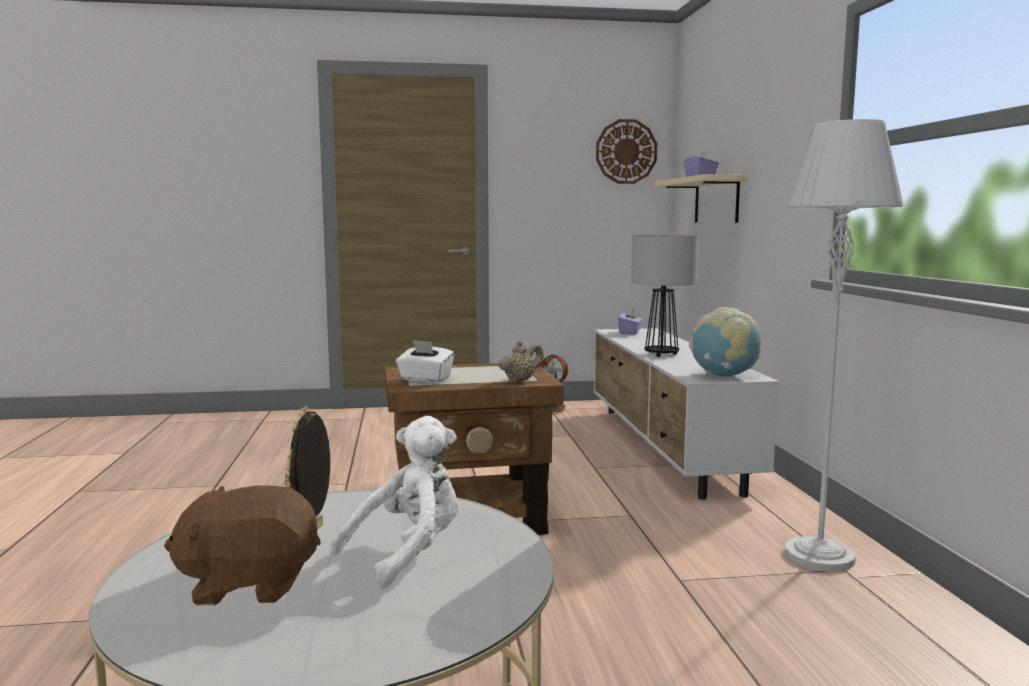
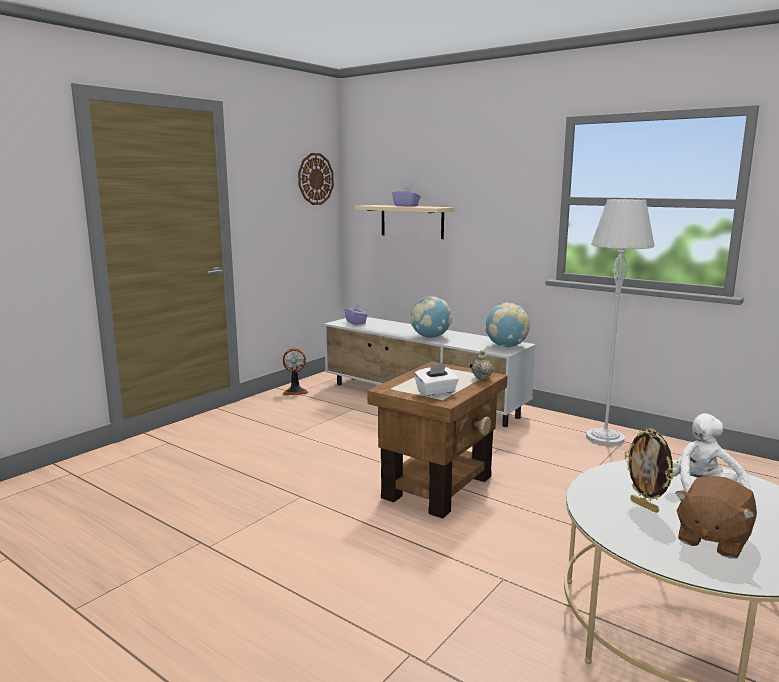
camera: 45 degrees left, 5 degrees up
table lamp [631,235,699,357] -> globe [410,296,452,339]

